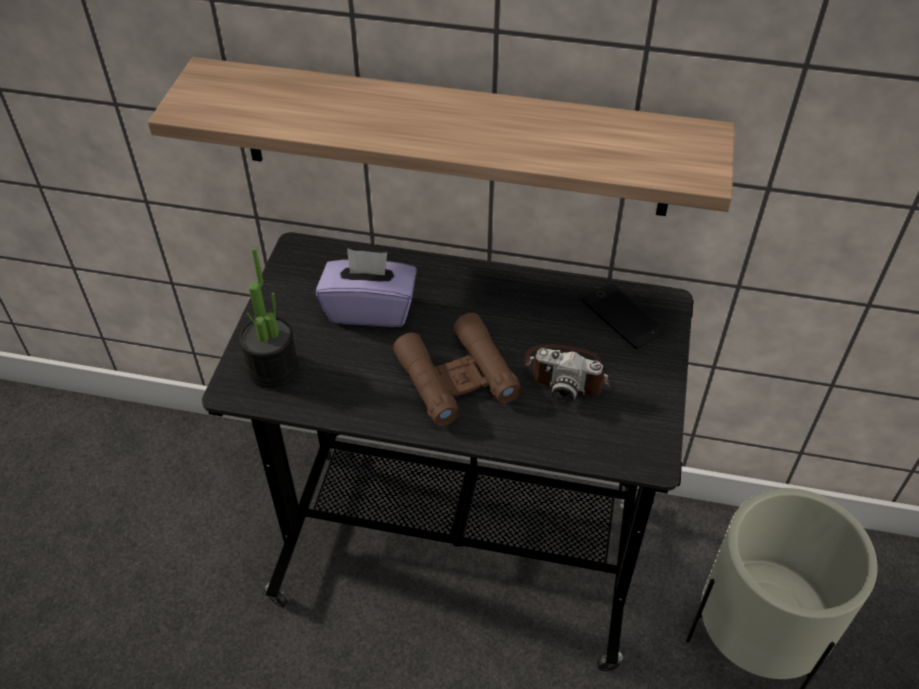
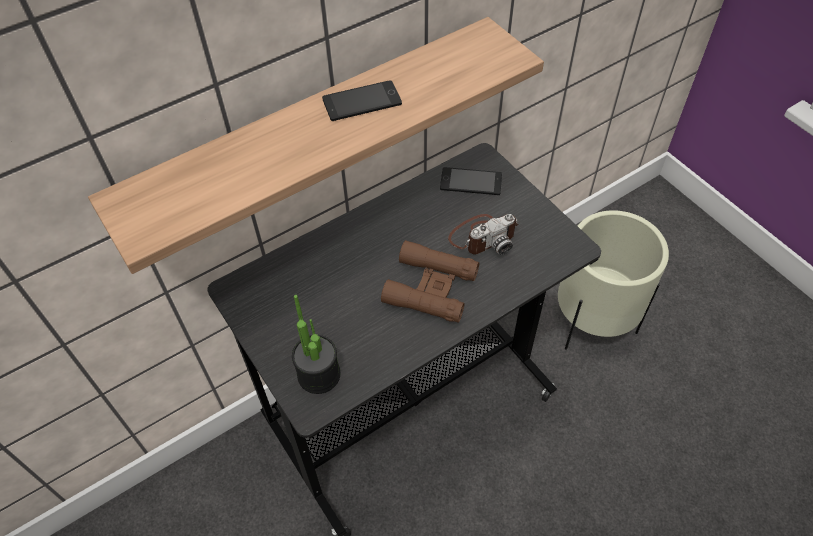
camera: 45 degrees left, 5 degrees up
purple tissue box [316,248,417,327] -> none
none -> phone [322,80,402,121]

